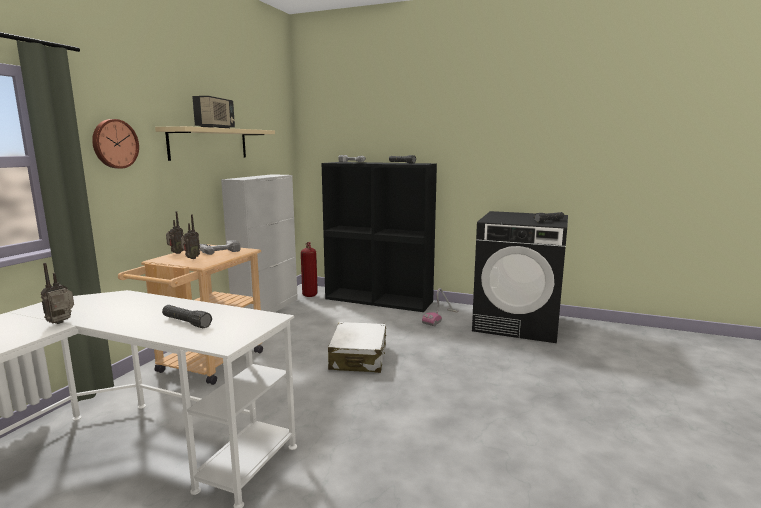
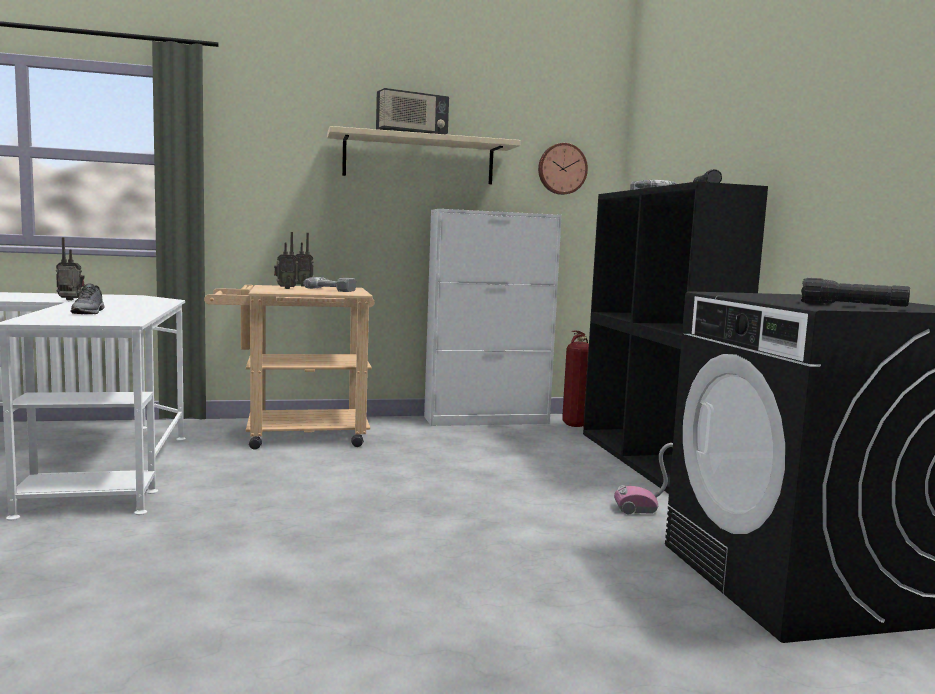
camera: 55 degrees right, 5 degrees down
wall clock [92,119,139,169] -> wall clock moved to [538,143,588,195]
black flashlight [162,305,212,328] -> grey shoe [71,284,104,314]
white suitcase [328,322,387,373] -> none

